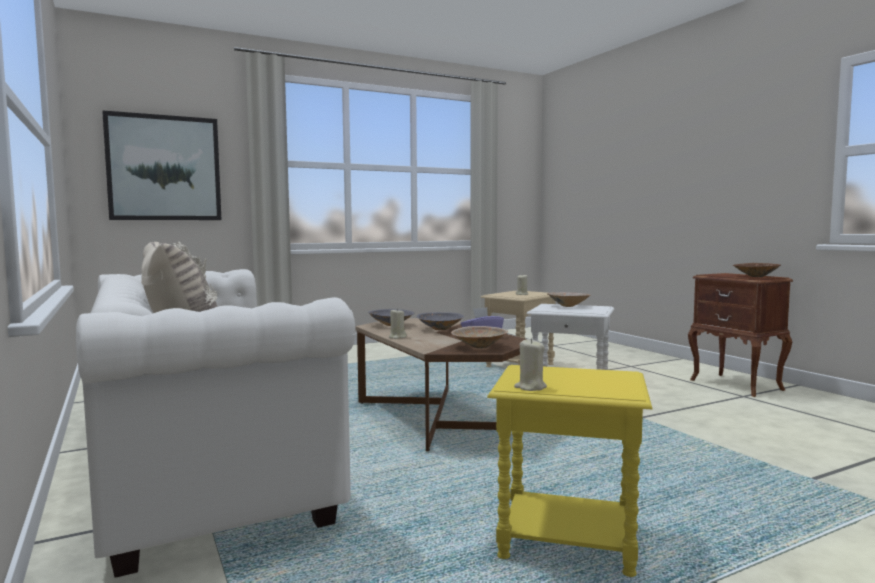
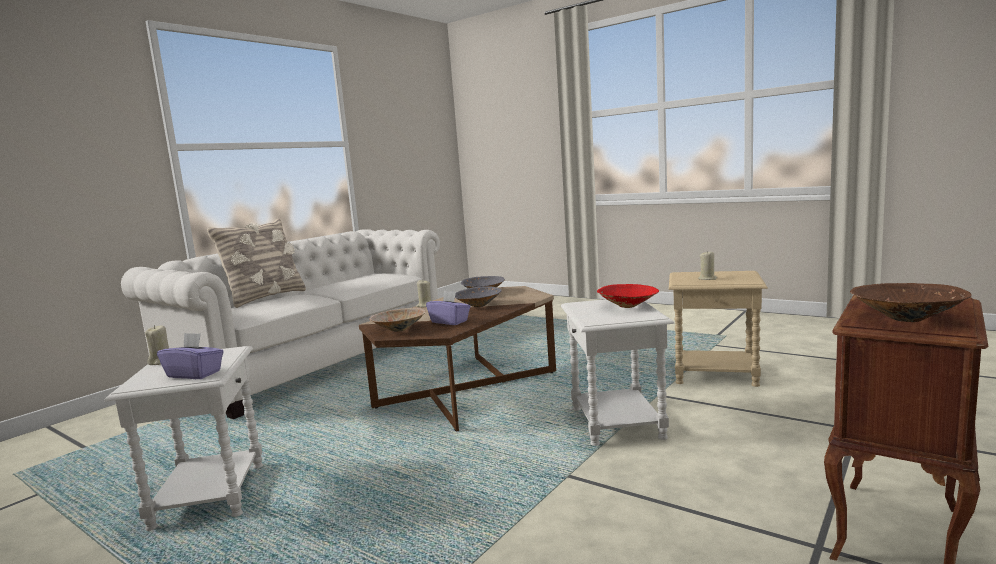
camera: 65 degrees right, 5 degrees up
picture [102,110,221,220] -> none
yellow side table [487,365,652,577] -> white side table [104,346,263,531]
beige bowl [547,292,591,307] -> red bowl [597,284,659,308]
none -> purple tissue box [157,333,224,379]

